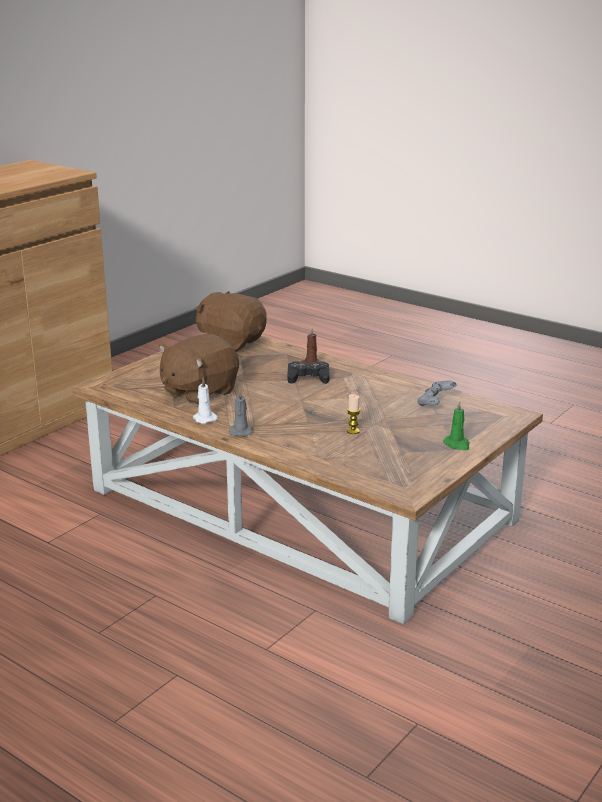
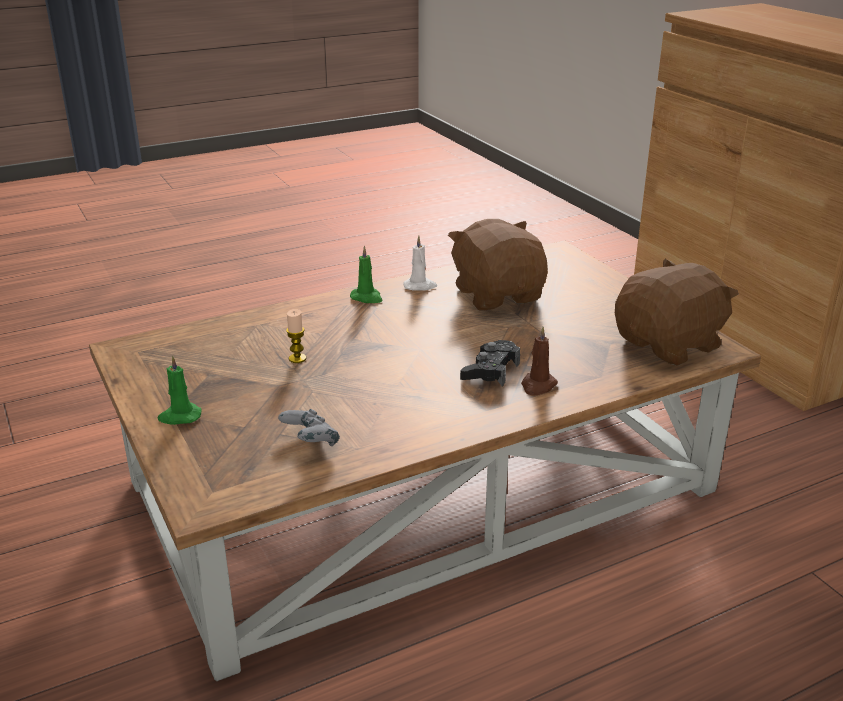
camera: 115 degrees right, 5 degrees up
grey candle [229,390,253,437] -> green candle [350,246,383,303]

